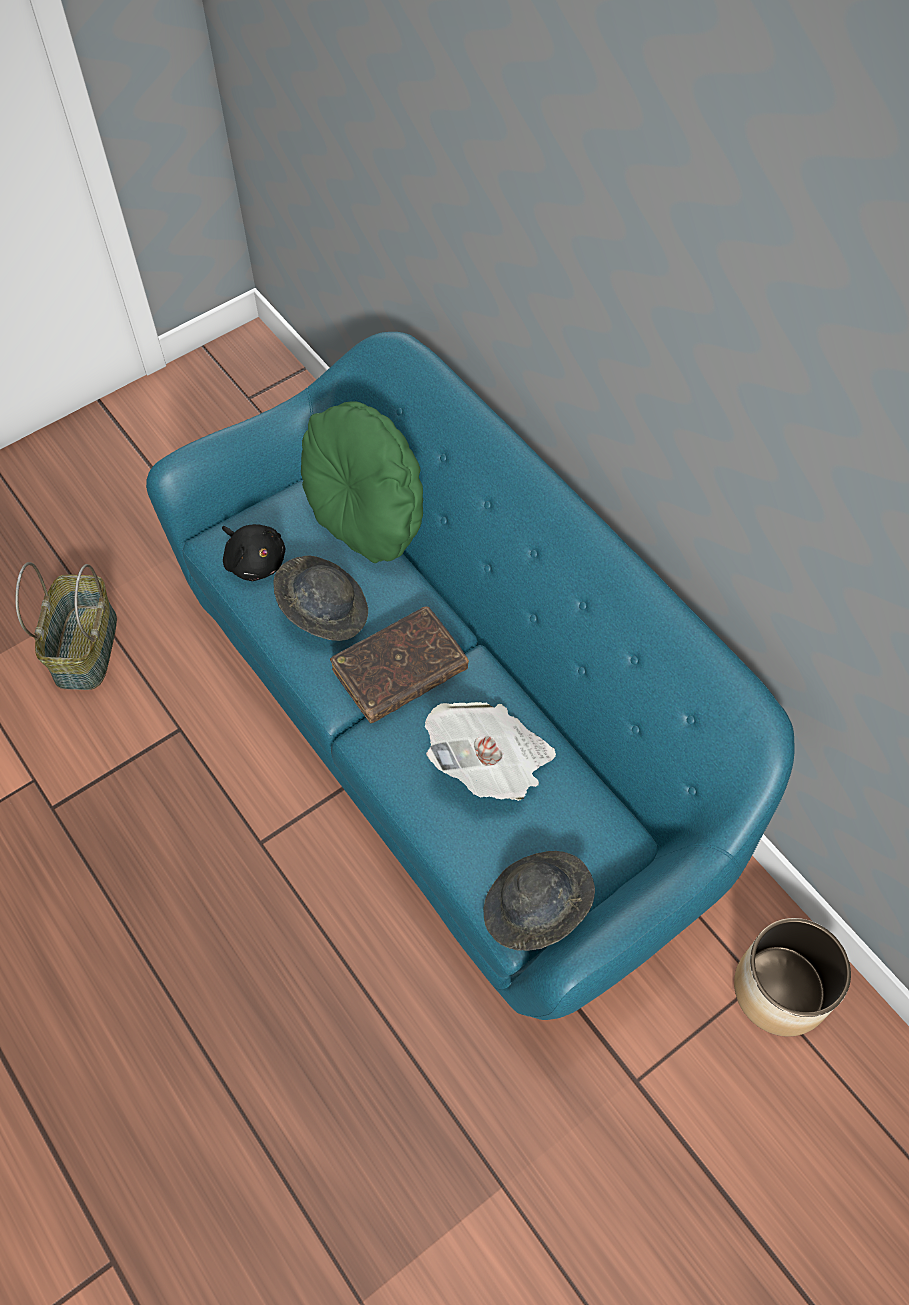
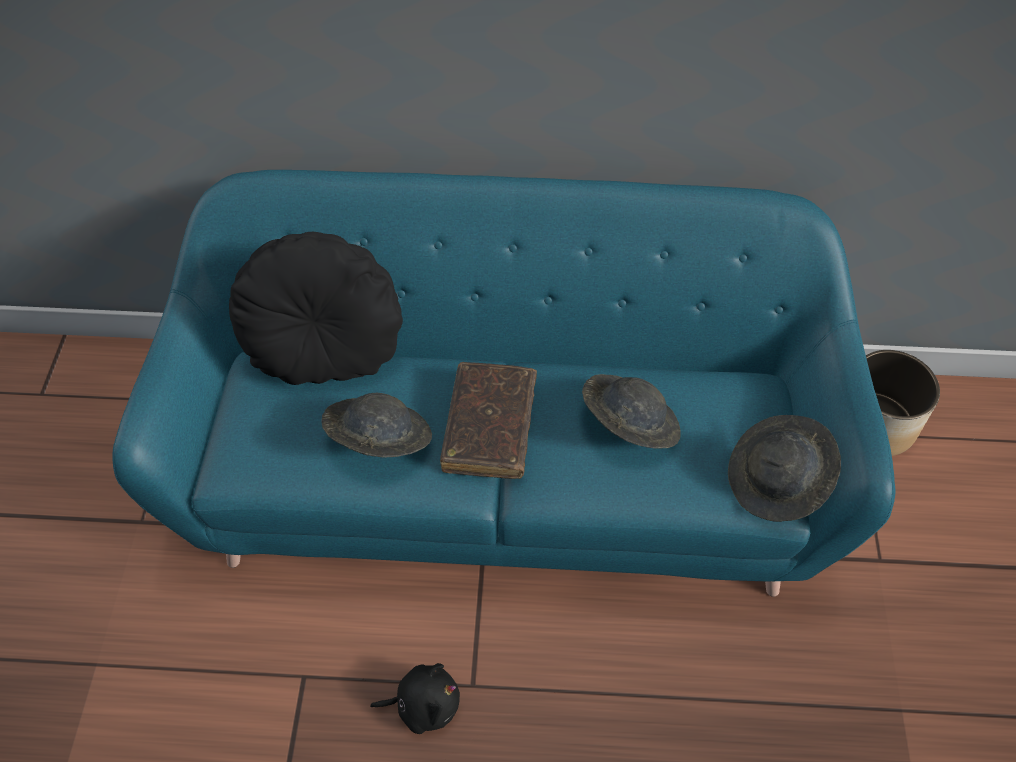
camera: 50 degrees left, 5 degrees down
basket [15,562,117,690] -> none
black plush toy [222,524,285,581] -> black plush toy moved to [370,663,460,734]
green pillow [301,401,423,563] -> black pillow [229,232,403,385]
newspaper [425,702,556,801] -> grey hat [582,374,681,449]

